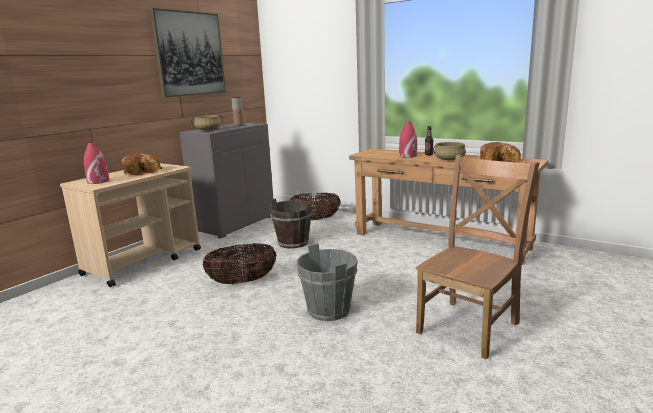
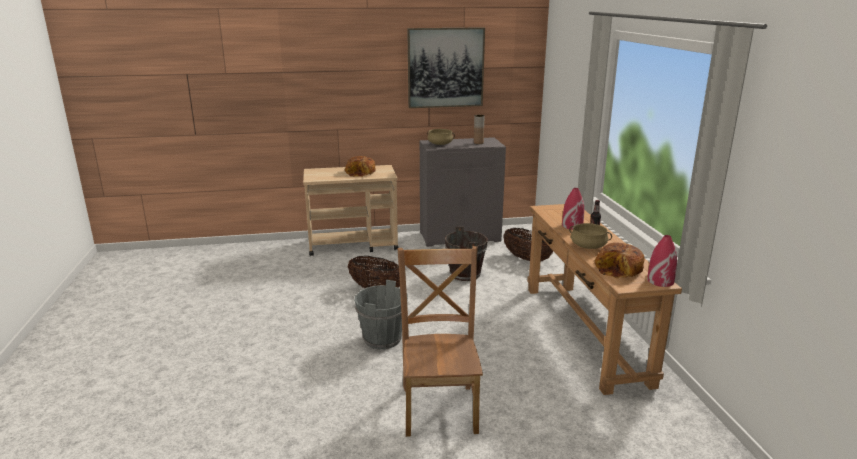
camera: 45 degrees right, 5 degrees up
red vase [84,142,109,184] -> red vase moved to [647,235,677,287]
brown chair [416,155,540,360] -> brown chair turned 90 degrees counterclockwise [398,246,483,437]

